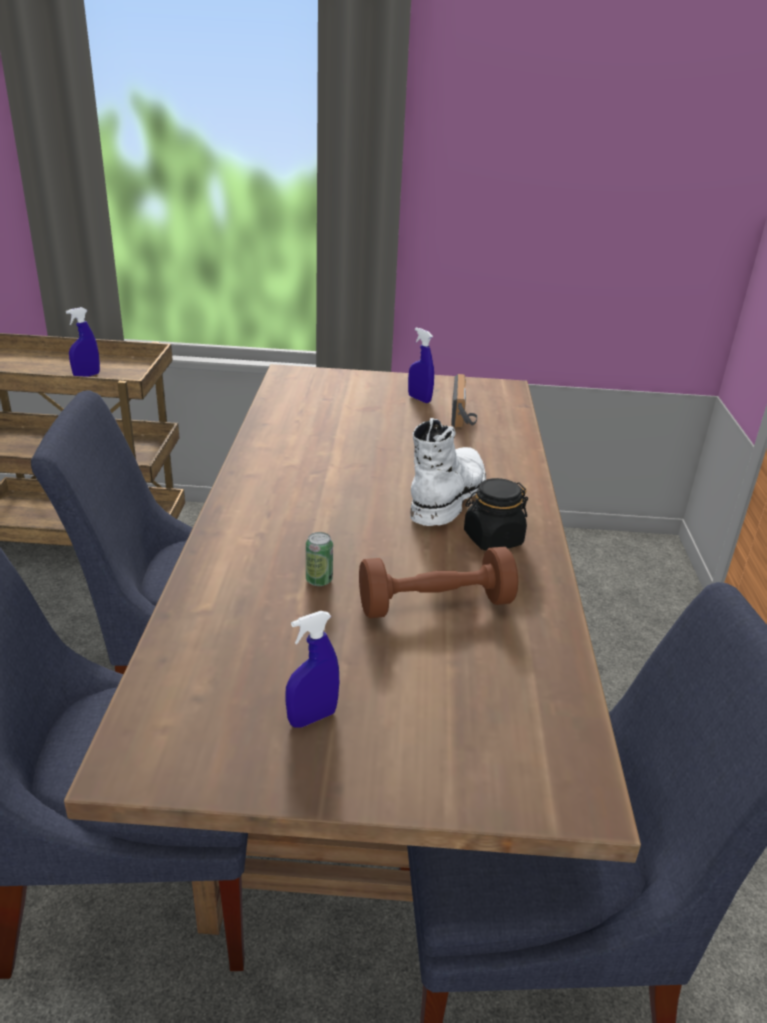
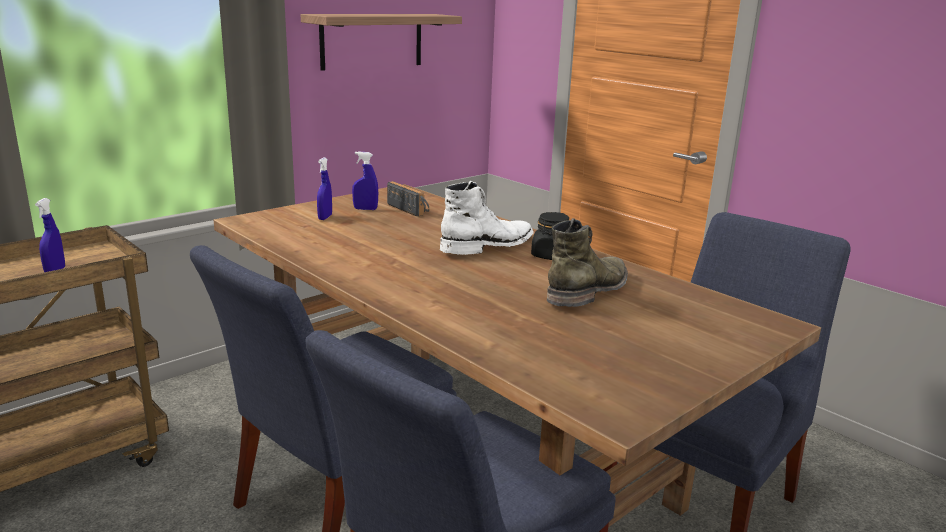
camera: 45 degrees left, 10 degrees down
blue spray bottle [285,611,339,728] -> blue spray bottle moved to [317,157,332,220]
can [306,532,333,586] -> none
brown dumbbell [359,547,518,618] -> green boot [547,218,628,307]
white boot [410,418,486,526] -> white boot turned 75 degrees clockwise [440,181,534,255]
none -> shelf [301,14,462,71]

